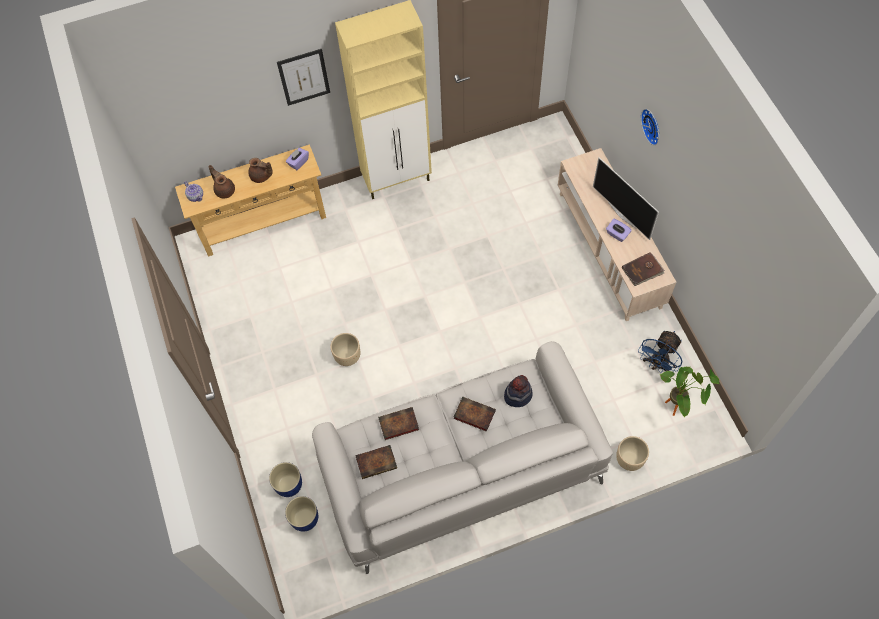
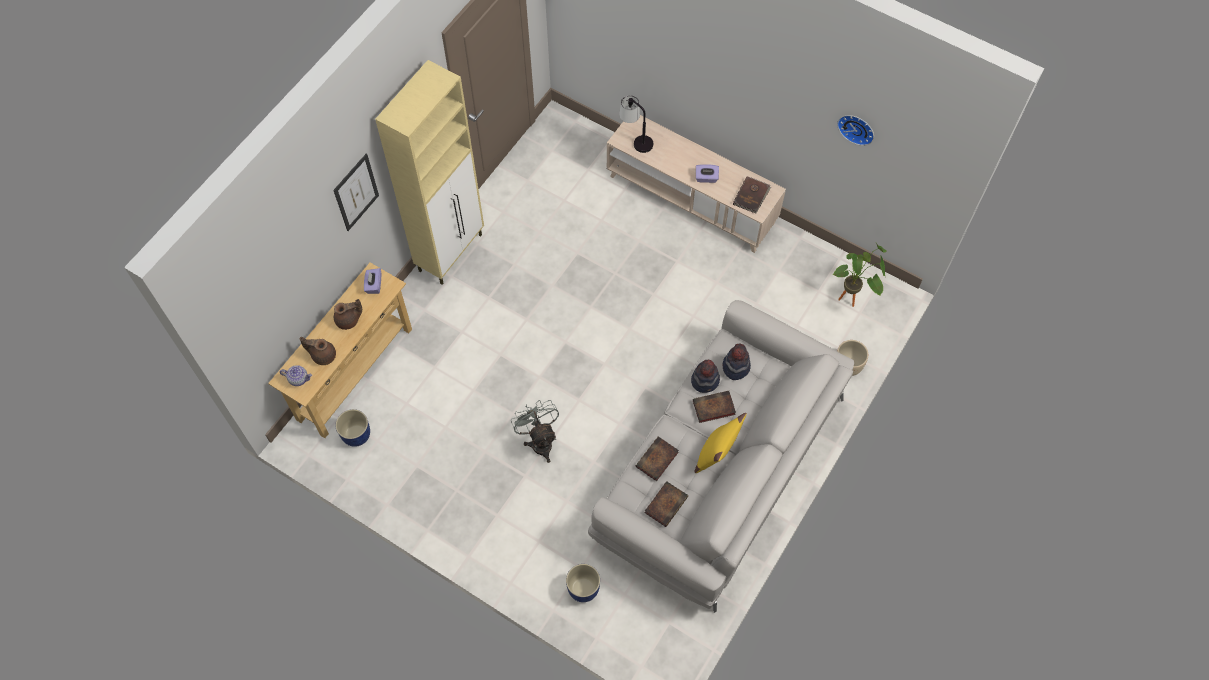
camera: 40 degrees left, 0 degrees up
blue planter [285,496,318,532] -> blue planter moved to [335,409,370,447]
beige planter [331,333,360,366] -> grey fan [511,400,559,463]
television [593,157,659,240] -> none
blue fan [638,331,683,373] -> none
wall clock [641,109,659,145] -> wall clock moved to [837,115,874,146]
none -> table lamp [619,95,653,153]
none -> hat [691,360,720,393]
none -> yellow pillow [694,413,747,473]

